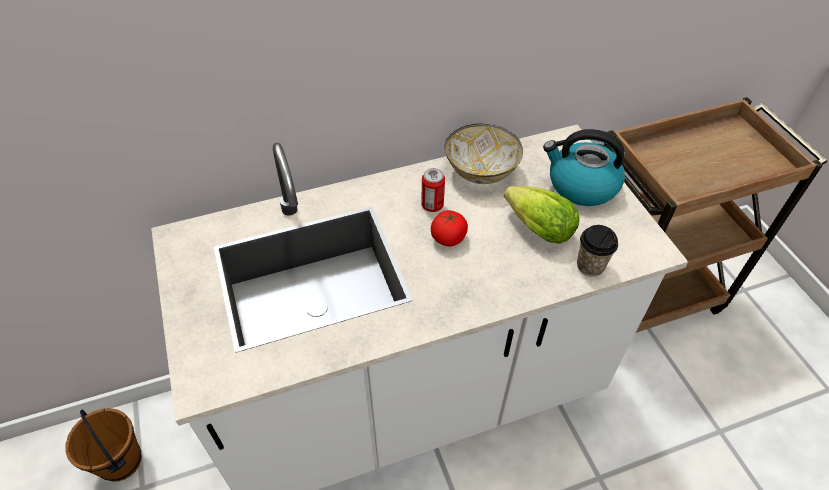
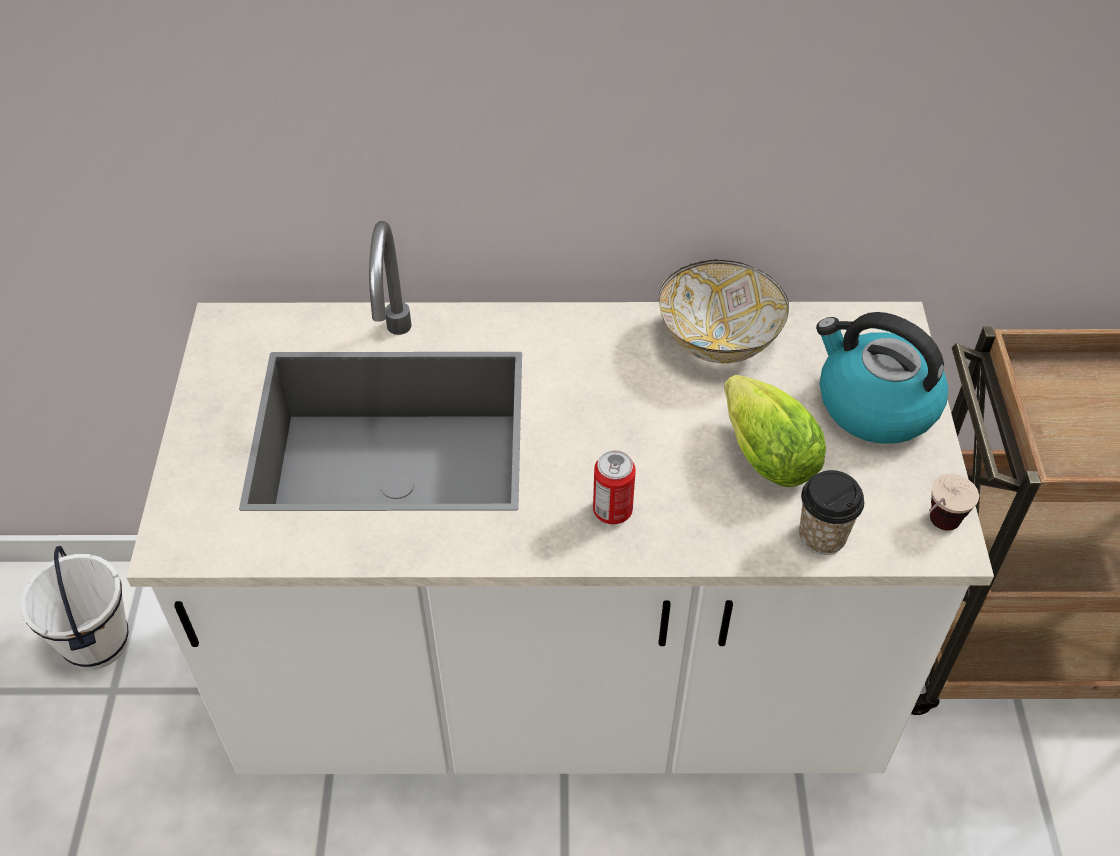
camera: 20 degrees right, 0 degrees up
brown bucket [65,408,142,482] -> white bucket [21,546,129,670]
can [421,168,445,212] -> can moved to [593,451,636,524]
tomato [431,210,468,246] -> none
none -> cup [929,474,979,531]

